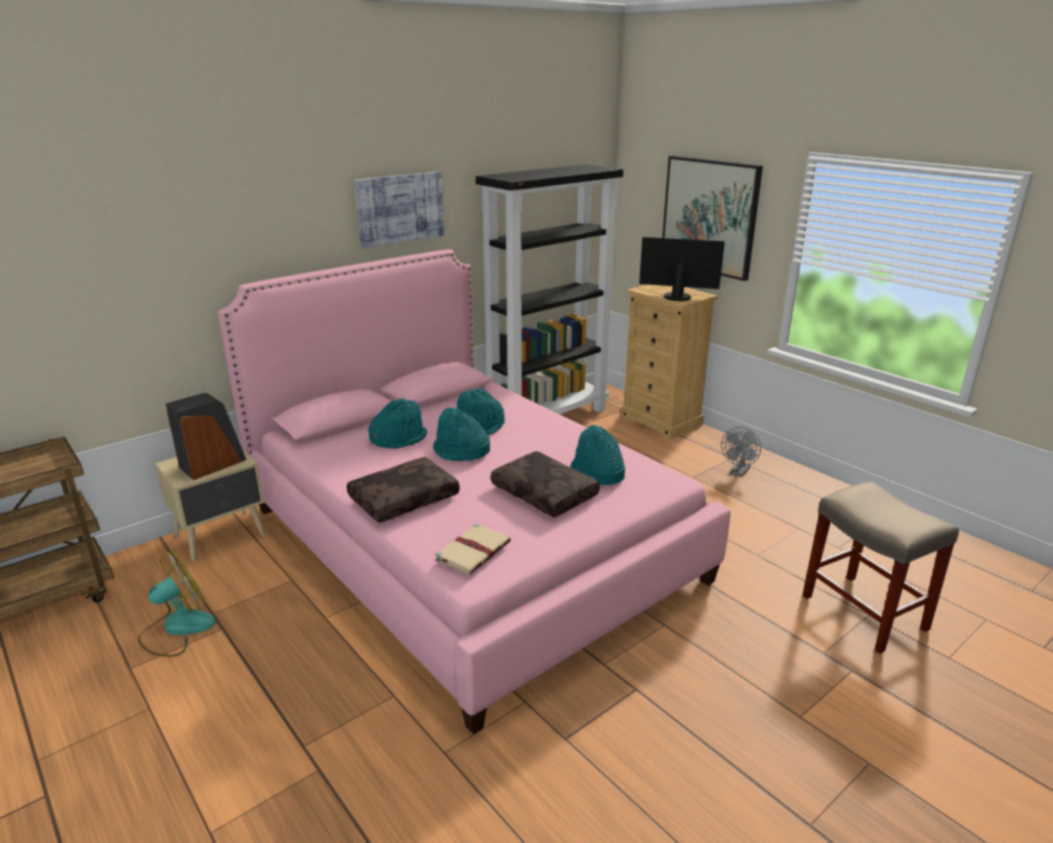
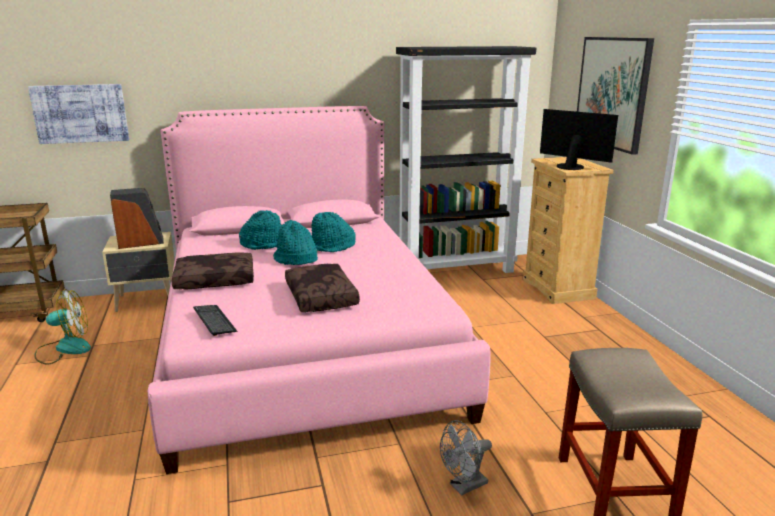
camera: 25 degrees right, 5 degrees down
picture [354,172,444,248] -> picture moved to [28,84,129,144]
beige book [435,523,511,575] -> keyboard [193,305,237,336]
turquoise hat [570,425,625,485] -> none
grey fan [721,427,761,477] -> grey fan moved to [440,420,492,495]

